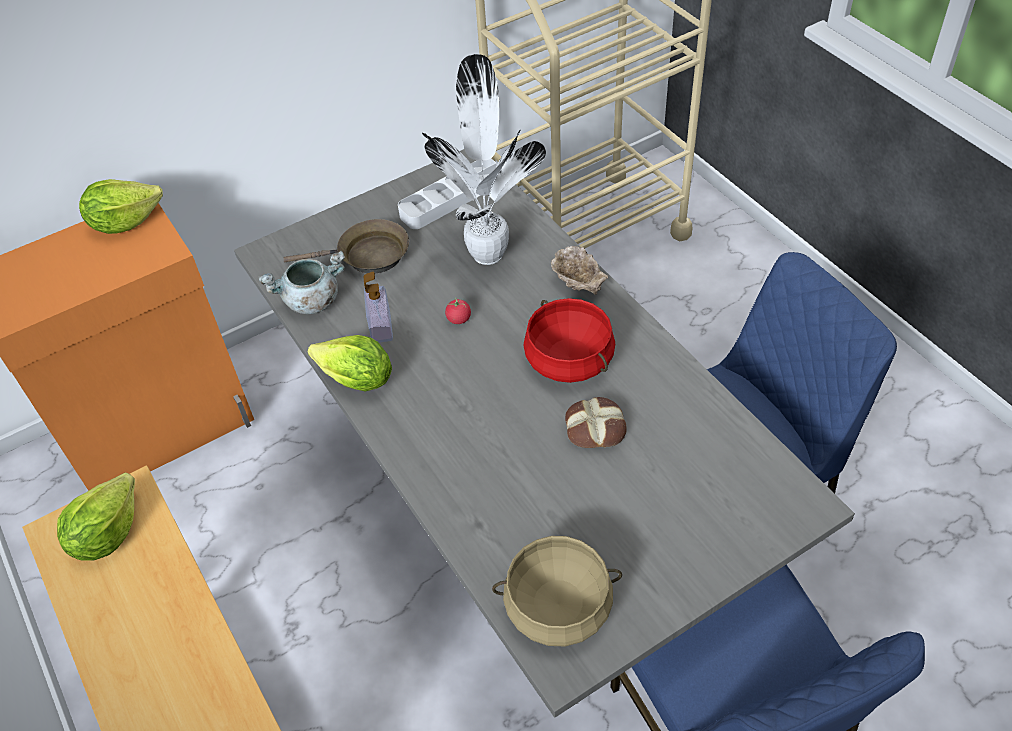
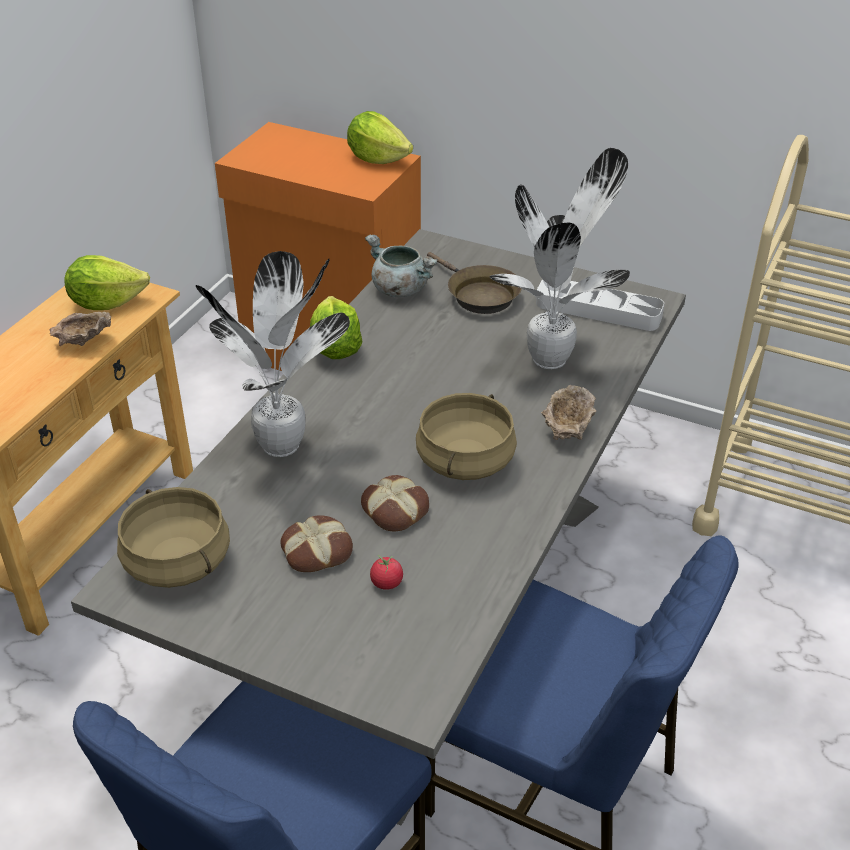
camera: 55 degrees right, 10 degrees down
soap dispenser [364,272,393,343] -> none
tomato [445,297,471,324] -> tomato moved to [370,555,403,590]
red cooking pot [524,298,615,383] -> beige cooking pot [416,393,517,480]
none -> beige bowl [50,312,111,346]
none -> potted plant [196,251,350,457]
none -> bread [281,515,353,572]

